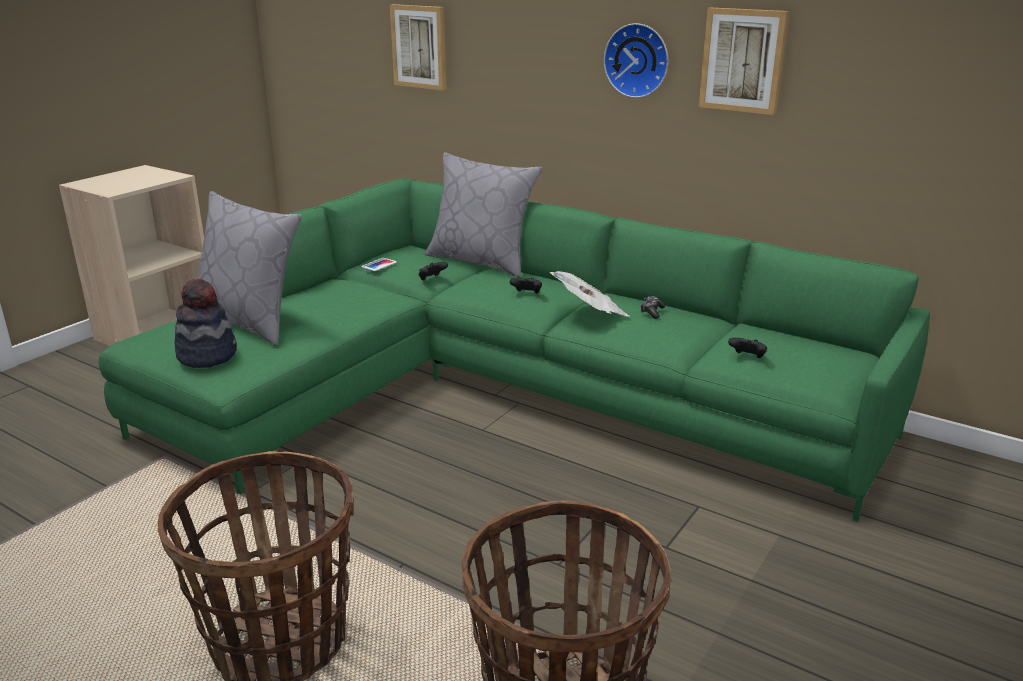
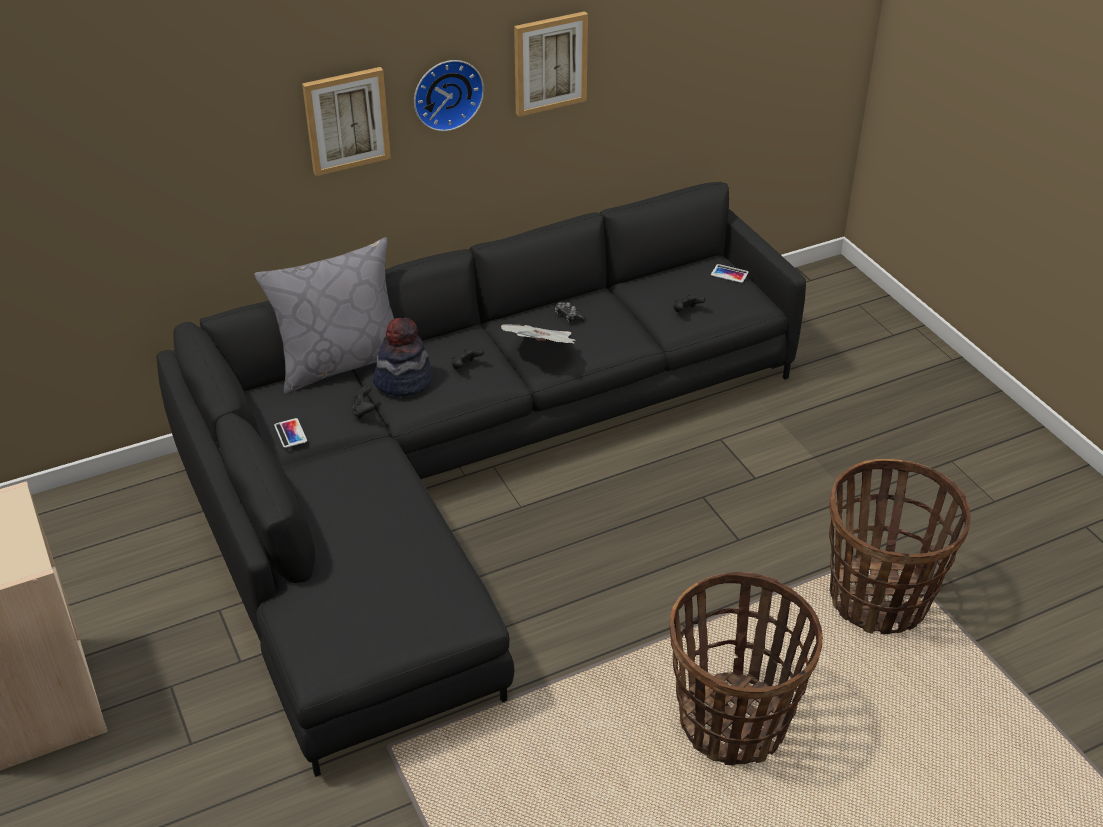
camera: 60 degrees left, 15 degrees up
green sofa [99,178,930,522] -> black sofa [156,182,806,777]
hat [175,279,237,368] -> hat moved to [373,317,432,397]
grey pillow [198,191,302,346] -> none
picture [390,4,446,90] -> picture moved to [302,67,391,176]
none -> phone [711,264,749,283]

